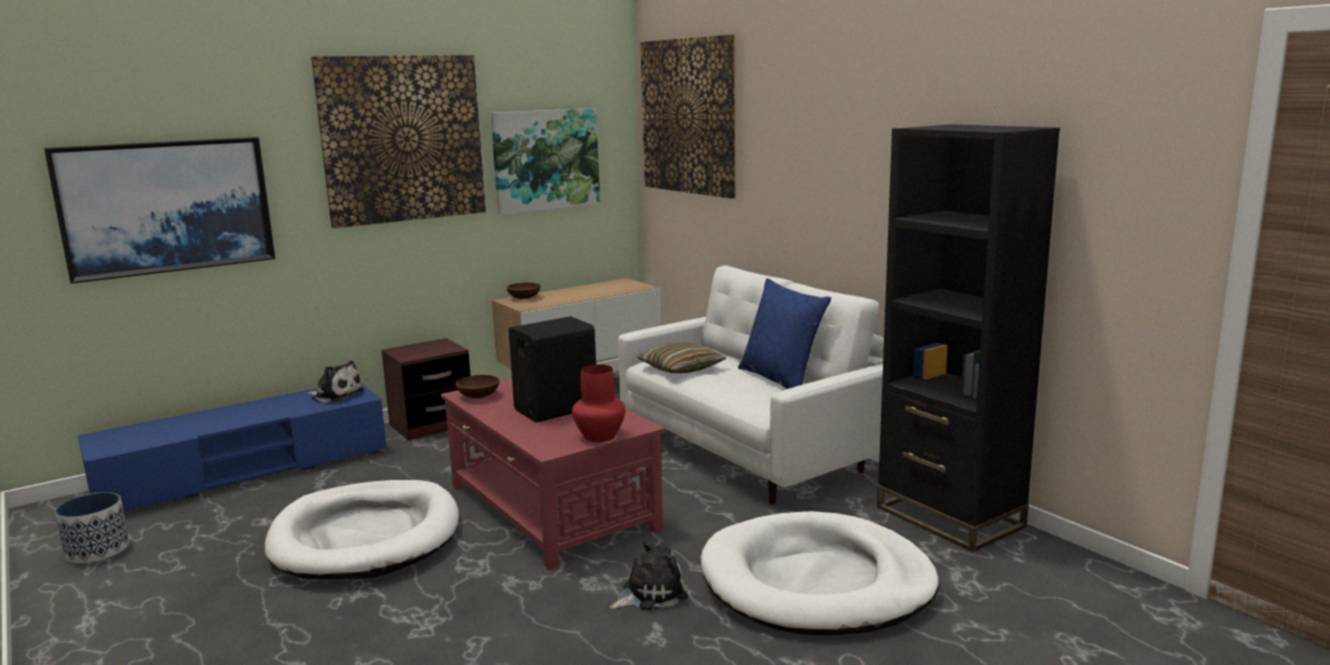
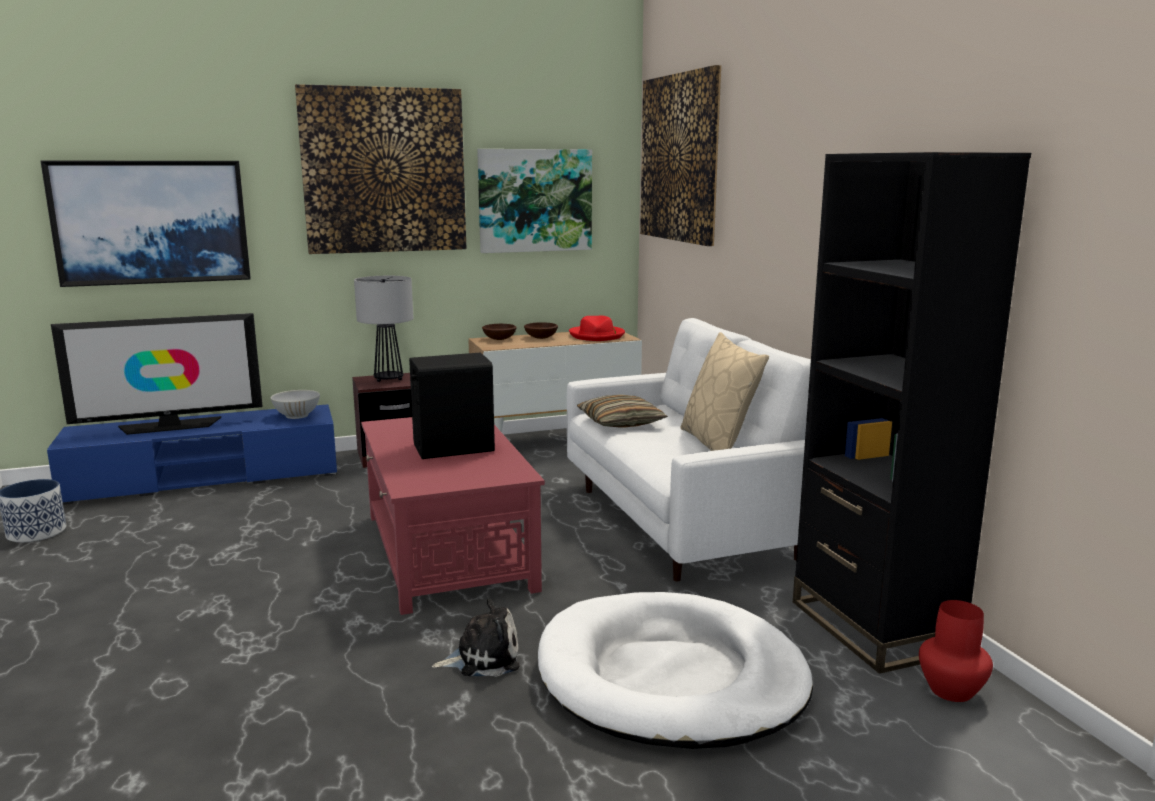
camera: 15 degrees right, 0 degrees up
white dog bed [265,480,459,579] -> none
plush toy [306,360,364,403] -> white bowl [270,390,320,419]
brown bowl [455,375,500,399] -> brown bowl moved to [524,322,558,339]
red vase [572,365,625,442] -> red vase moved to [919,600,993,702]
blue pillow [738,278,831,389] -> beige pillow [680,332,769,451]
none -> television [51,313,263,435]
none -> table lamp [354,276,413,382]
none -> red hat [569,316,625,341]

